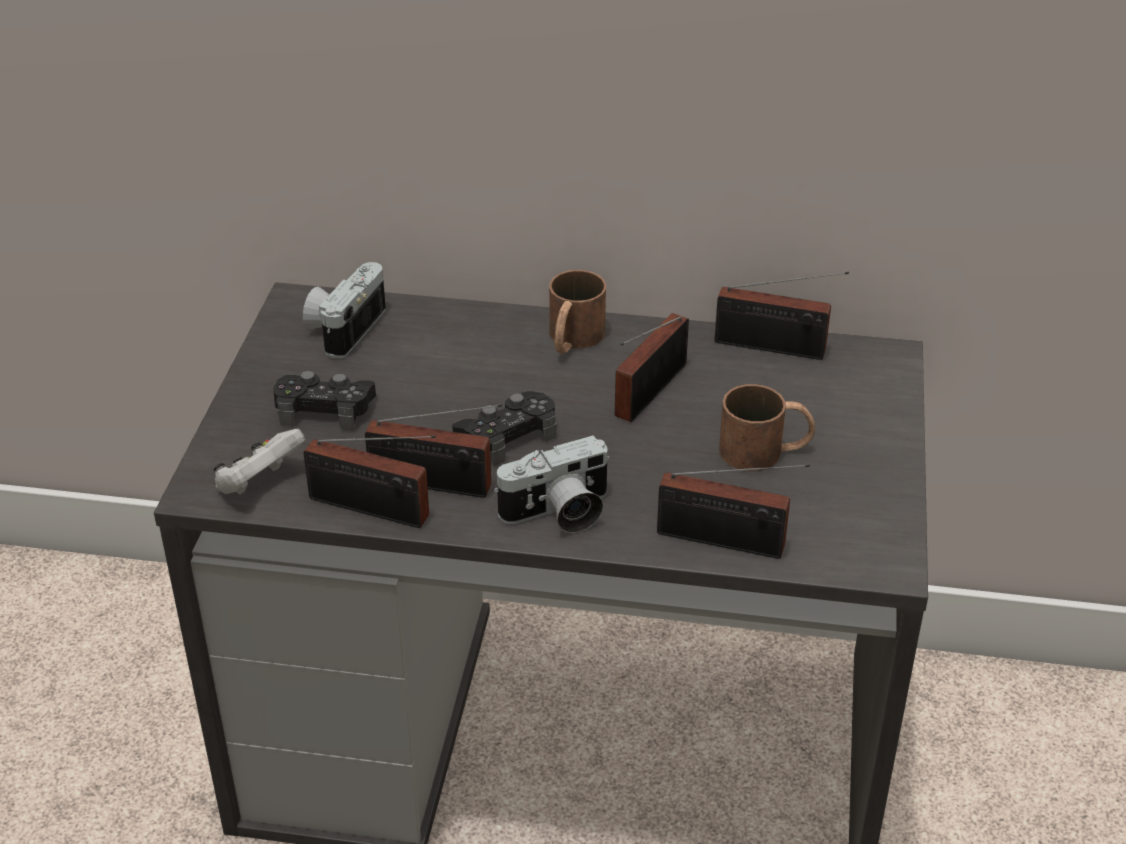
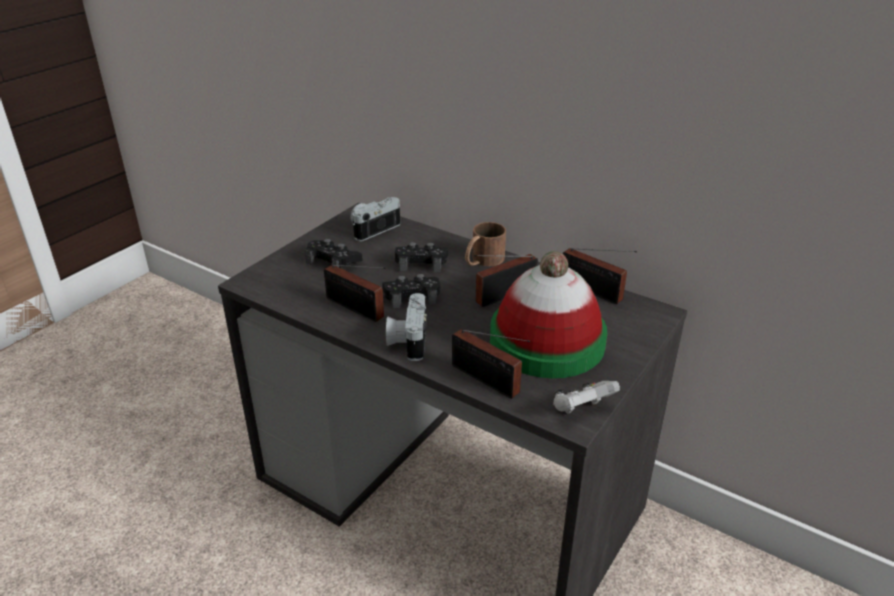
camera: 25 degrees right, 5 degrees down
white game controller [213,428,305,495] -> white game controller moved to [553,381,620,414]
radio [304,435,436,528] -> none
camera [494,436,610,533] -> camera turned 90 degrees clockwise [386,293,427,361]
brown mug [719,384,815,471] -> hat [490,251,607,378]
none -> black game controller [395,242,448,272]

